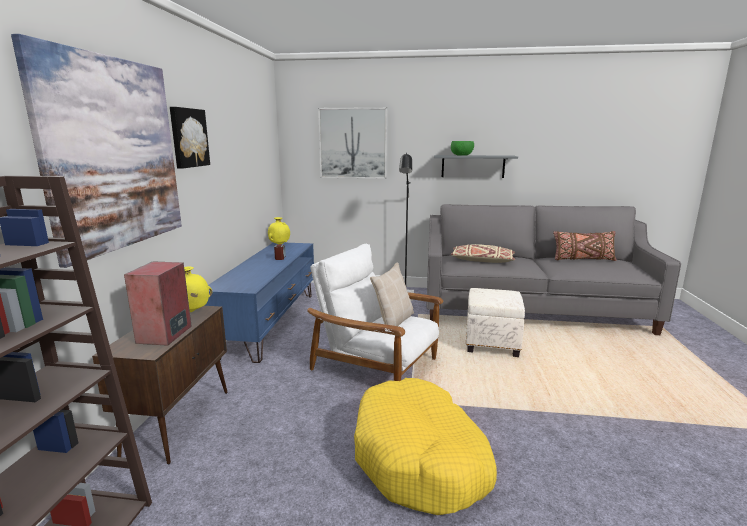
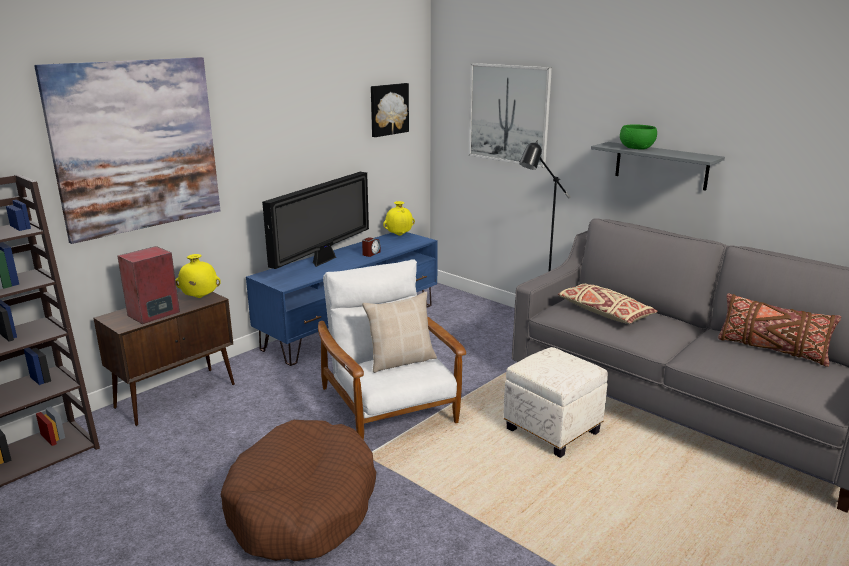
camera: 35 degrees right, 5 degrees up
picture [170,107,210,169] -> picture moved to [371,83,409,137]
yellow dog bed [354,378,497,515] -> brown dog bed [221,420,376,561]
none -> television [262,172,369,269]

